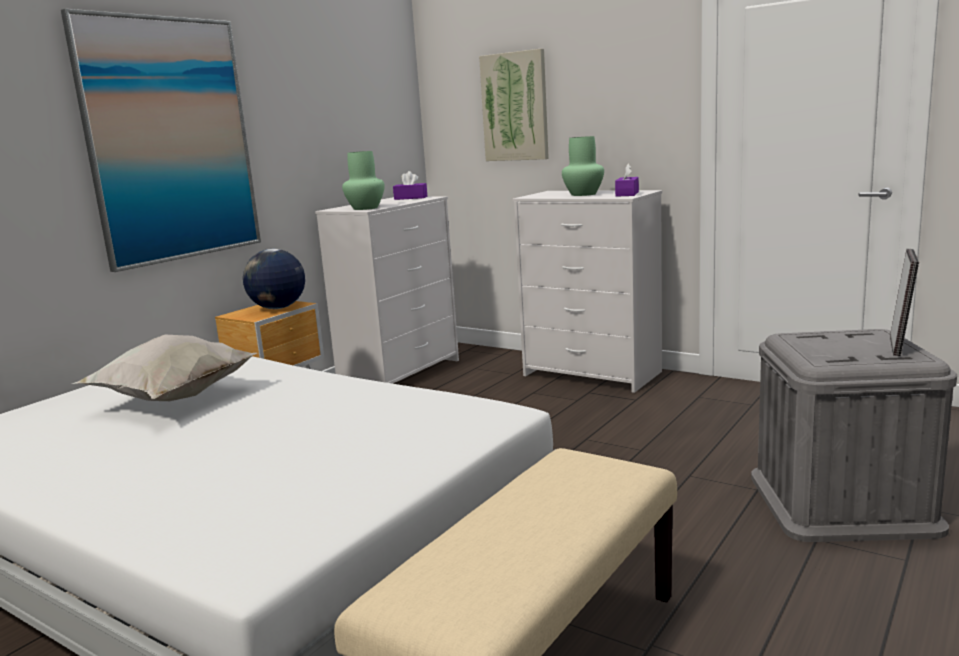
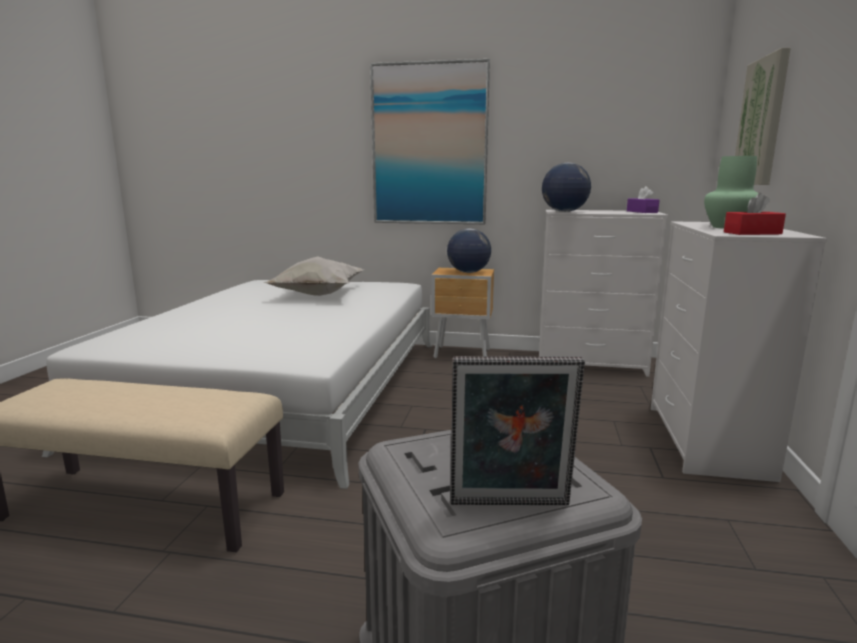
camera: 65 degrees right, 0 degrees up
green vase [342,151,385,210] -> globe [542,162,591,212]
purple tissue box [615,164,639,197] -> red tissue box [724,193,786,235]

